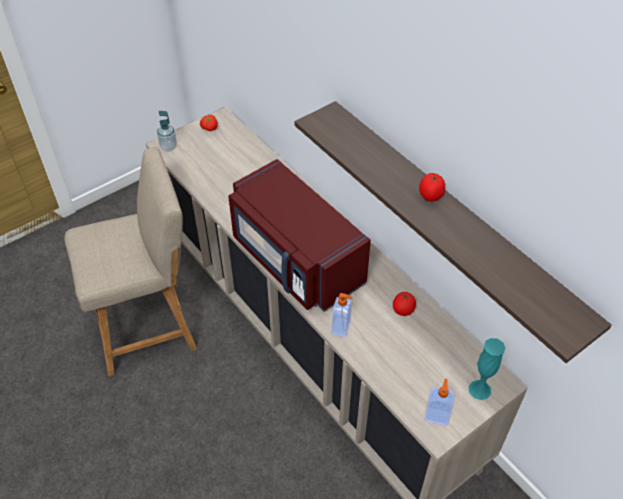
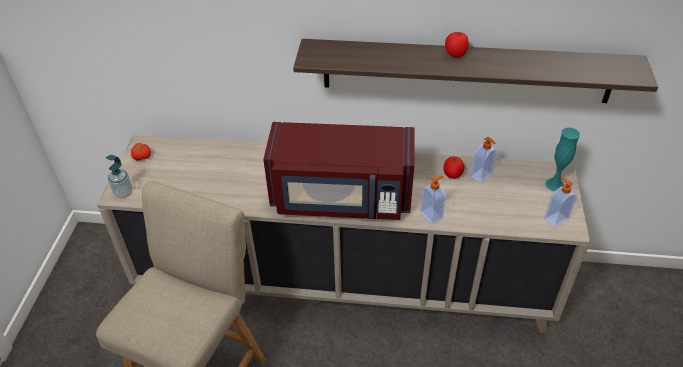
camera: 45 degrees left, 5 degrees down
none -> soap dispenser [471,137,497,183]

